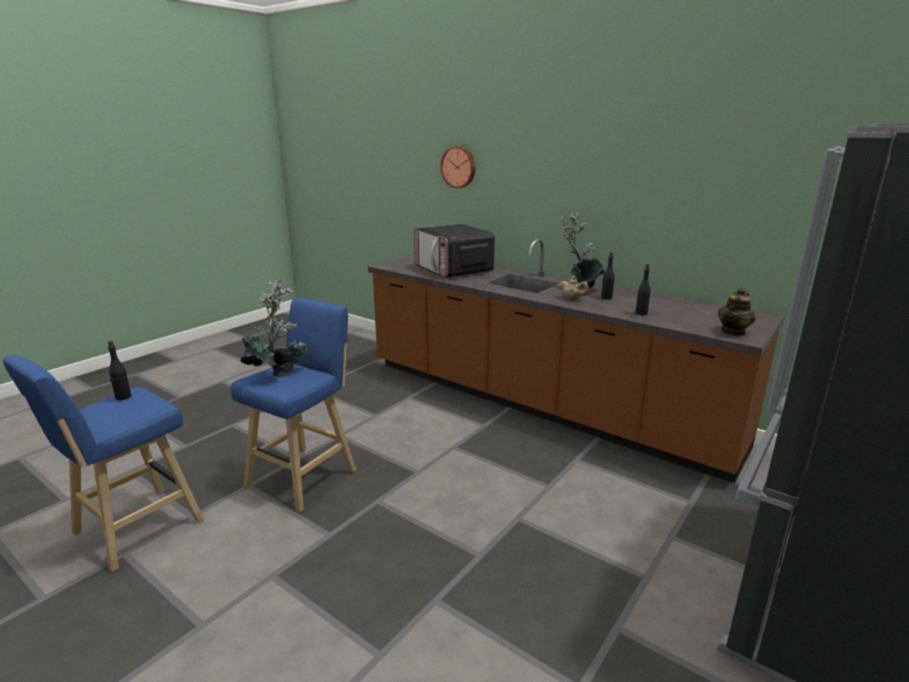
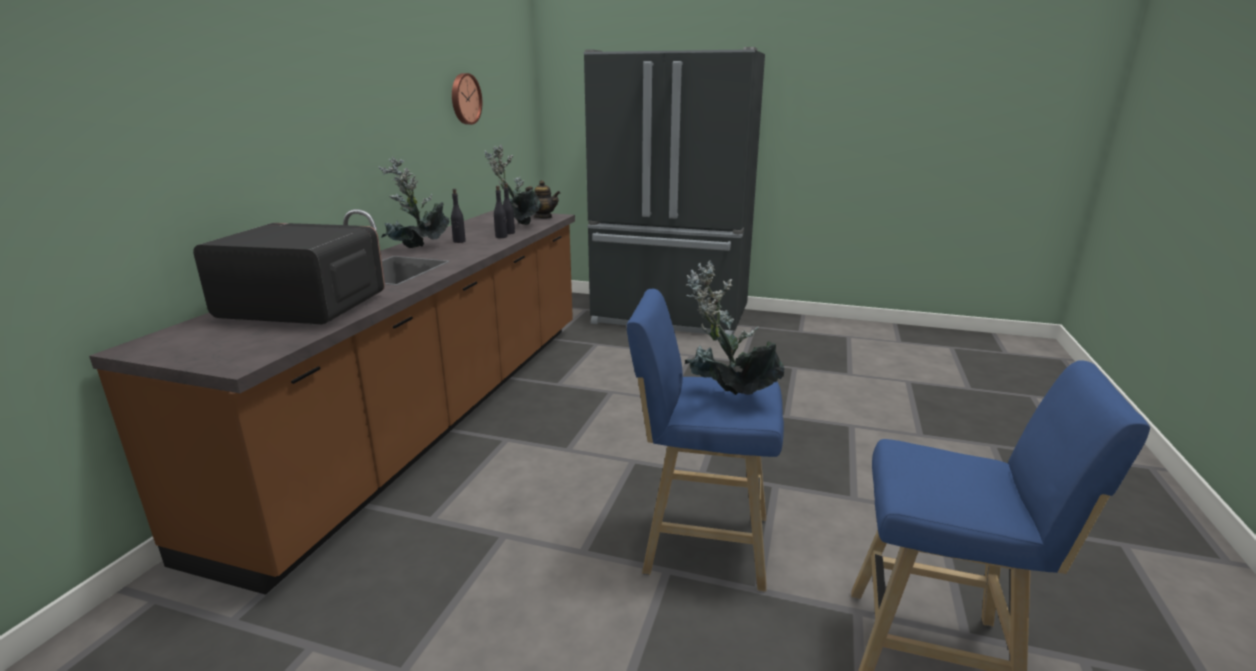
camera: 110 degrees left, 0 degrees up
black bottle [108,340,131,400] -> black bottle moved to [494,186,507,238]
microwave [414,224,495,278] -> microwave turned 120 degrees counterclockwise [193,223,385,325]
wall clock [440,146,475,188] -> wall clock moved to [452,73,482,125]
beige teapot [558,276,589,300] -> none
none -> potted plant [484,144,541,225]

